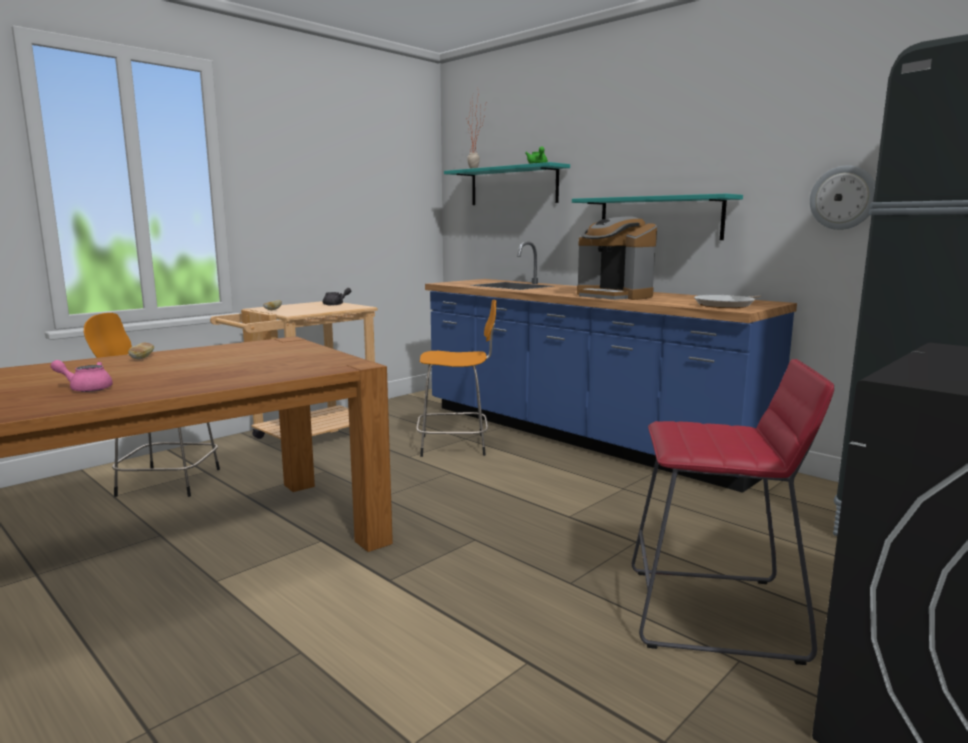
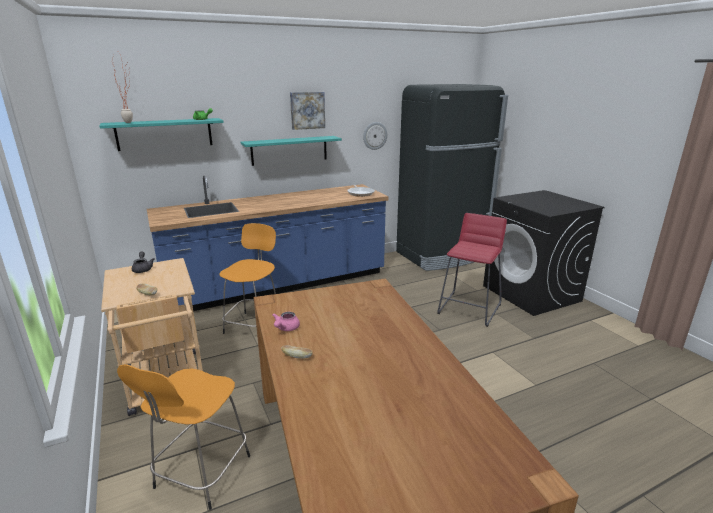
camera: 70 degrees left, 10 degrees up
pink teapot [50,360,113,392] -> pink teapot moved to [272,312,300,331]
coffee machine [577,217,657,300] -> none
none -> picture [290,92,325,130]

